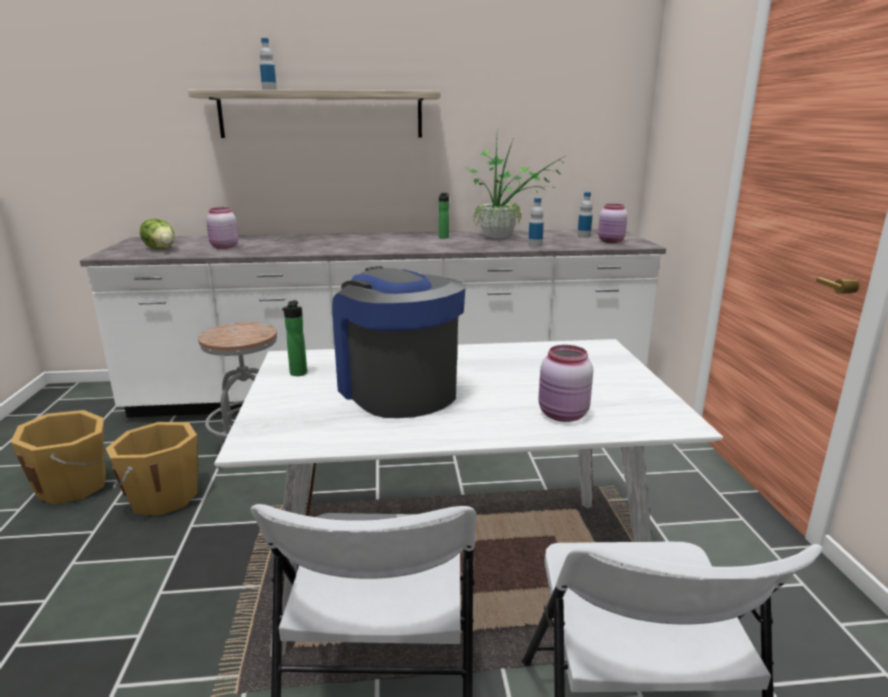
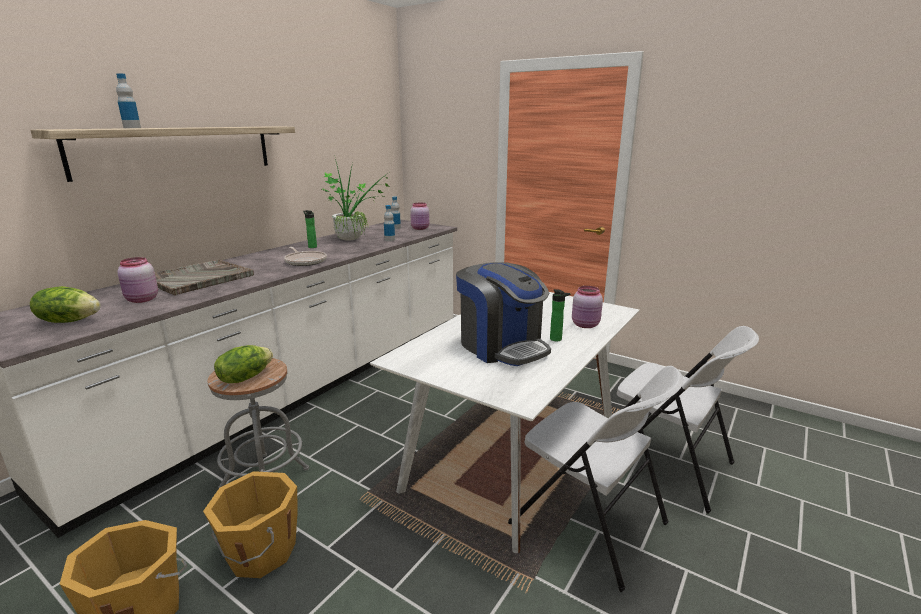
camera: 50 degrees left, 0 degrees up
bottle [282,300,307,376] -> bottle moved to [550,289,570,341]
coffee machine [332,266,466,418] -> coffee machine turned 135 degrees counterclockwise [456,262,551,366]
none -> grey tray [155,260,254,295]
none -> lettuce [214,345,273,383]
none -> frying pan [284,247,327,266]

